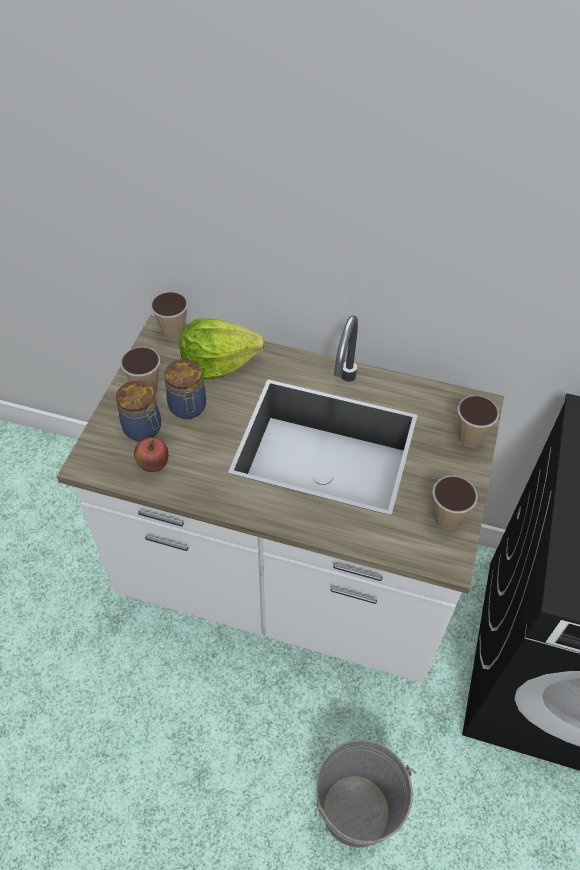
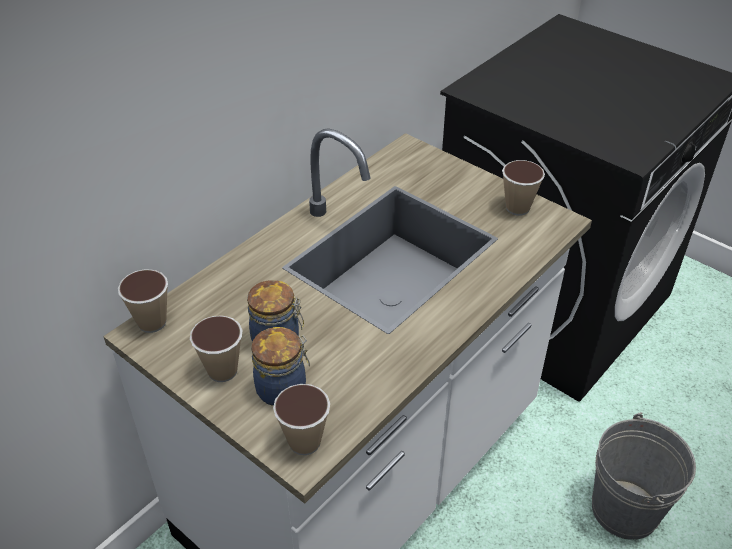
camera: 65 degrees left, 10 degrees down
apple [134,437,168,472] -> none
lettuce [180,318,265,380] -> none
cup [458,395,499,447] -> cup moved to [273,384,330,455]

